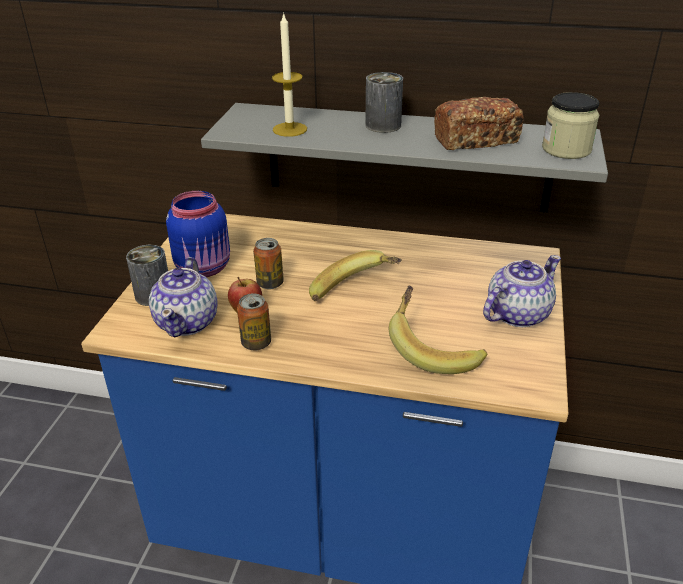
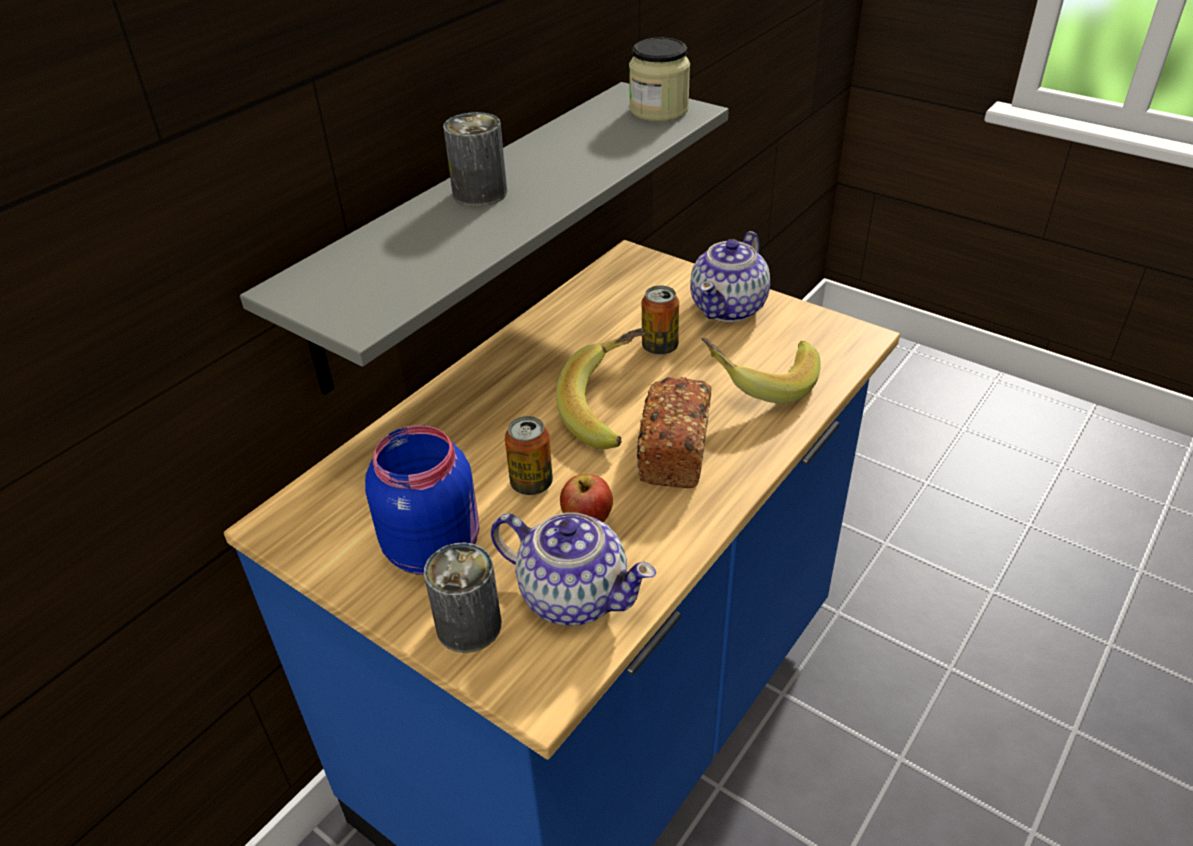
camera: 65 degrees left, 5 degrees up
can [237,293,271,350] -> can moved to [642,285,679,355]
candle [272,12,307,137] -> none
bread [434,97,523,151] -> bread moved to [637,377,711,488]
teapot [483,255,561,327] -> teapot turned 135 degrees counterclockwise [690,231,770,322]

